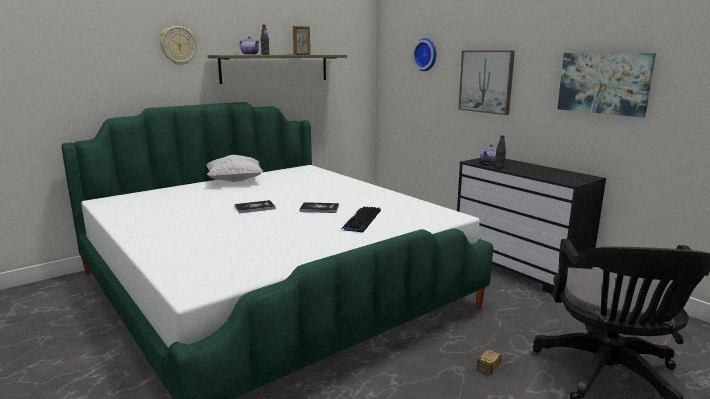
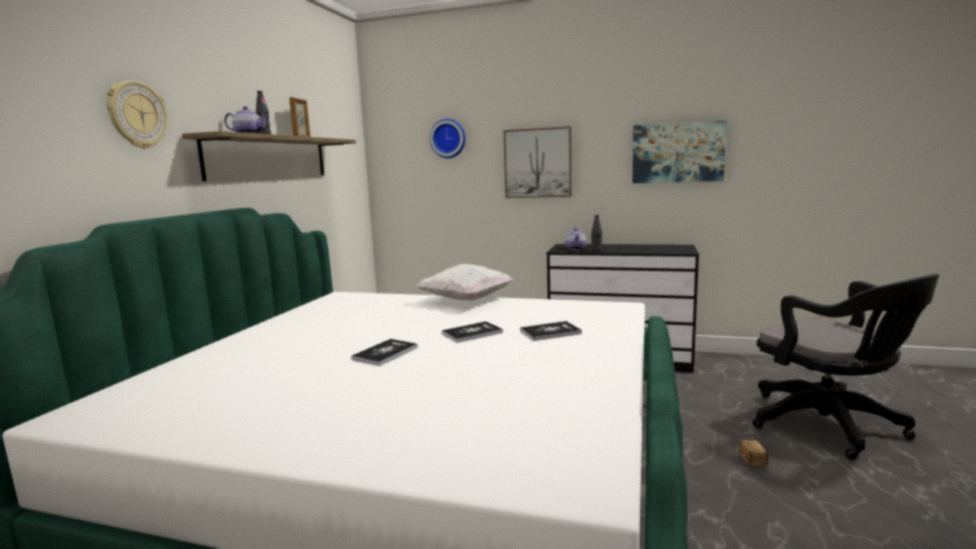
camera: 35 degrees left, 5 degrees down
white pillow [206,155,263,182] -> white pillow moved to [417,264,514,300]
keyboard [341,207,381,232] -> book [520,321,582,341]

